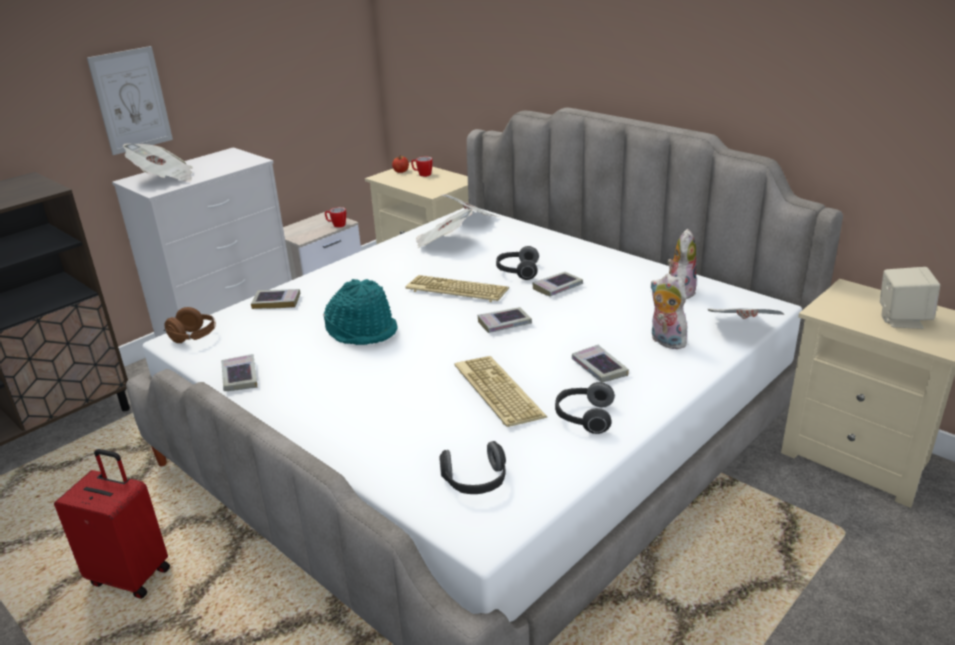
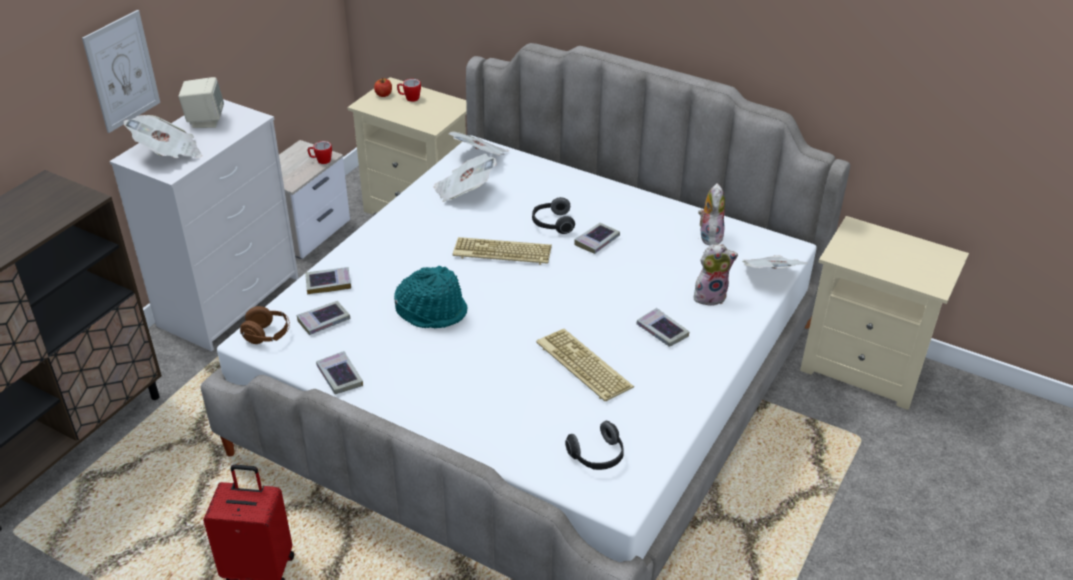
camera: 15 degrees left, 10 degrees up
book [478,307,532,333] -> book moved to [296,301,351,335]
headphones [555,382,615,434] -> none
plush toy [650,274,687,349] -> plush toy turned 135 degrees clockwise [694,244,738,306]
beige speaker [880,267,940,329] -> beige speaker moved to [179,77,224,128]

